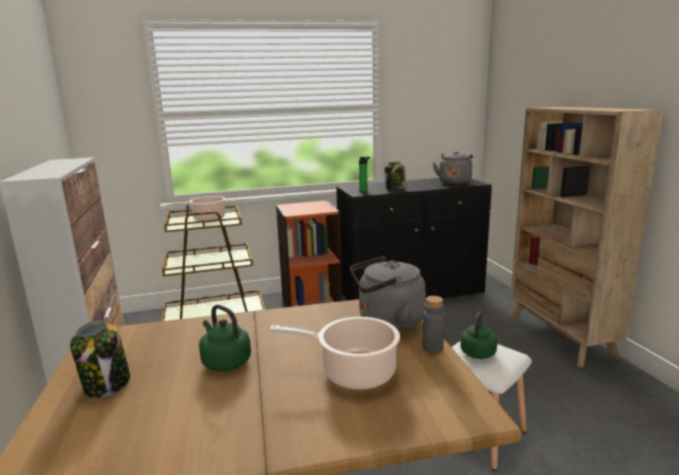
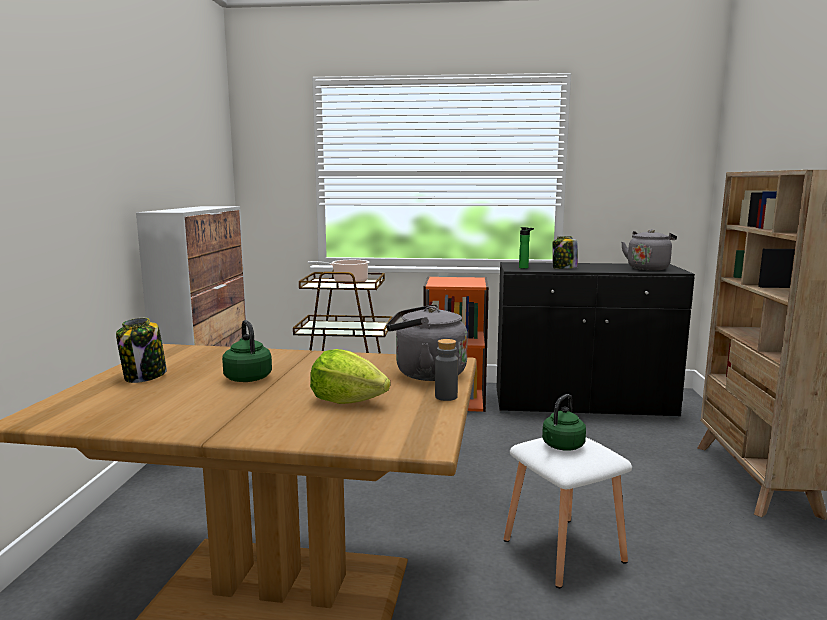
camera: 20 degrees right, 5 degrees down
cooking pot [269,317,400,390] -> lettuce [310,349,390,404]

